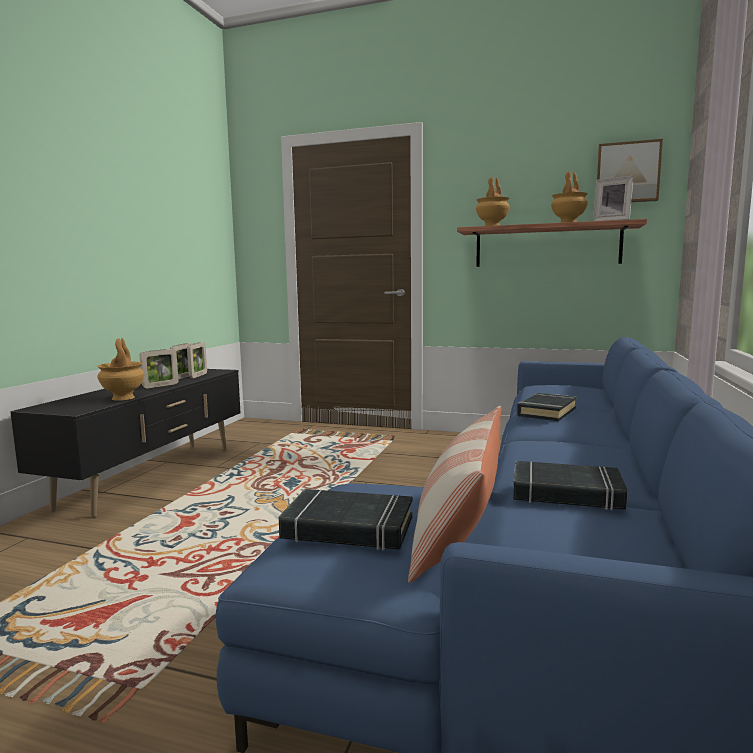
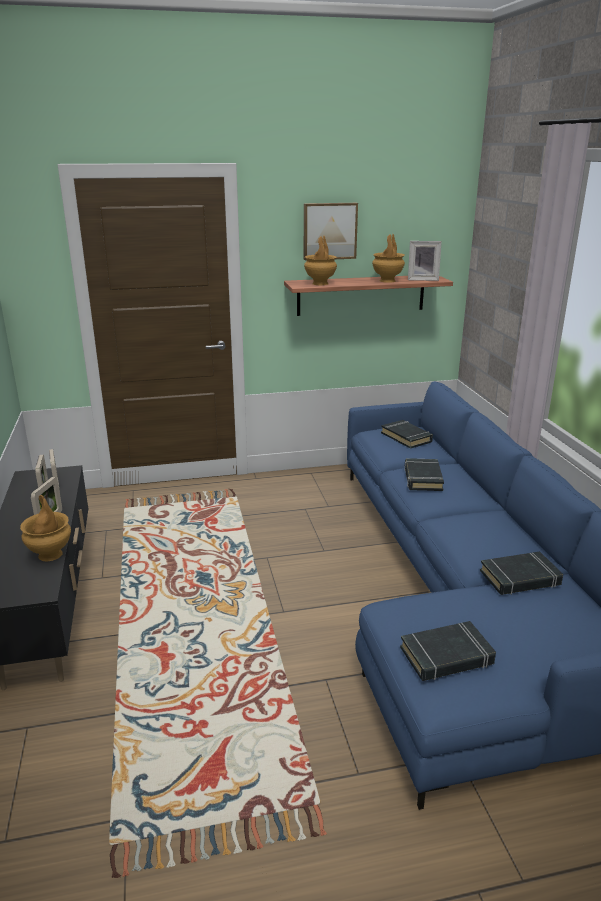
camera: 30 degrees left, 15 degrees up
pillow [408,406,501,583] -> none
picture [597,139,663,202] -> picture moved to [304,203,358,260]
none -> black book [381,420,433,449]

